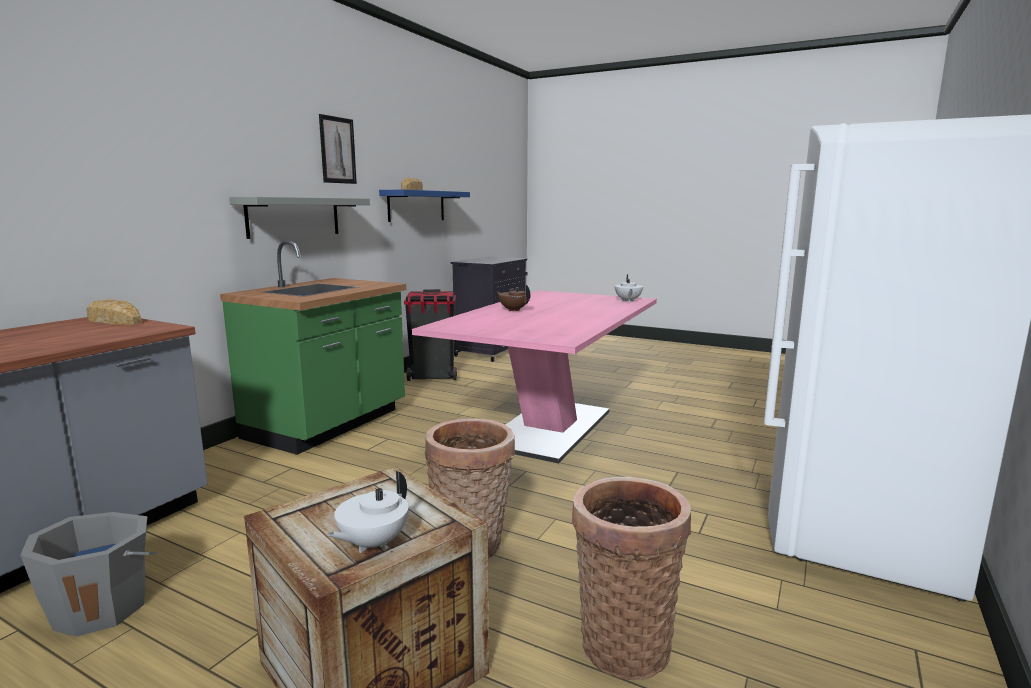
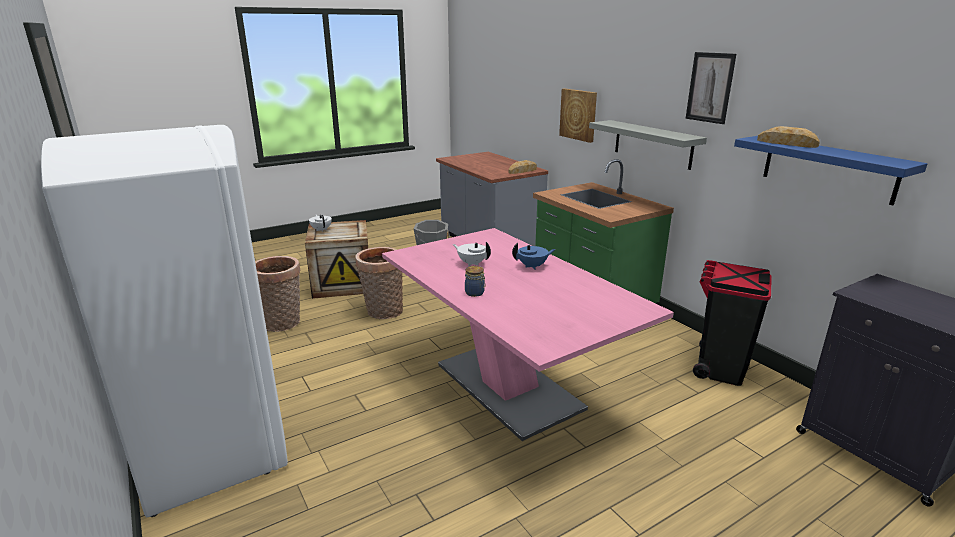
camera: 120 degrees right, 10 degrees up
brown teapot [497,284,530,311] -> blue teapot [512,243,555,270]
white teapot [615,274,643,302] -> white teapot moved to [453,242,491,266]
none -> jar [465,266,485,297]
none -> picture [559,88,597,143]

